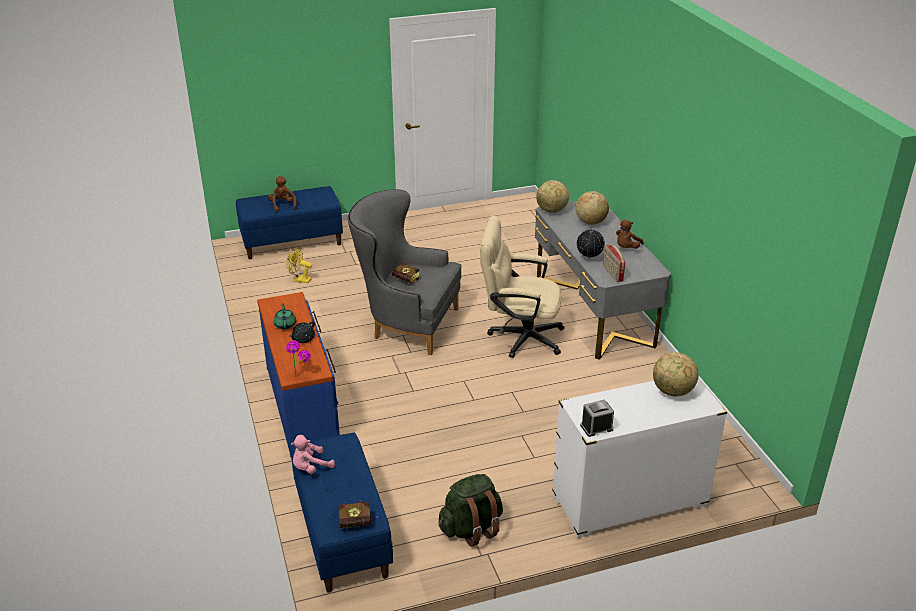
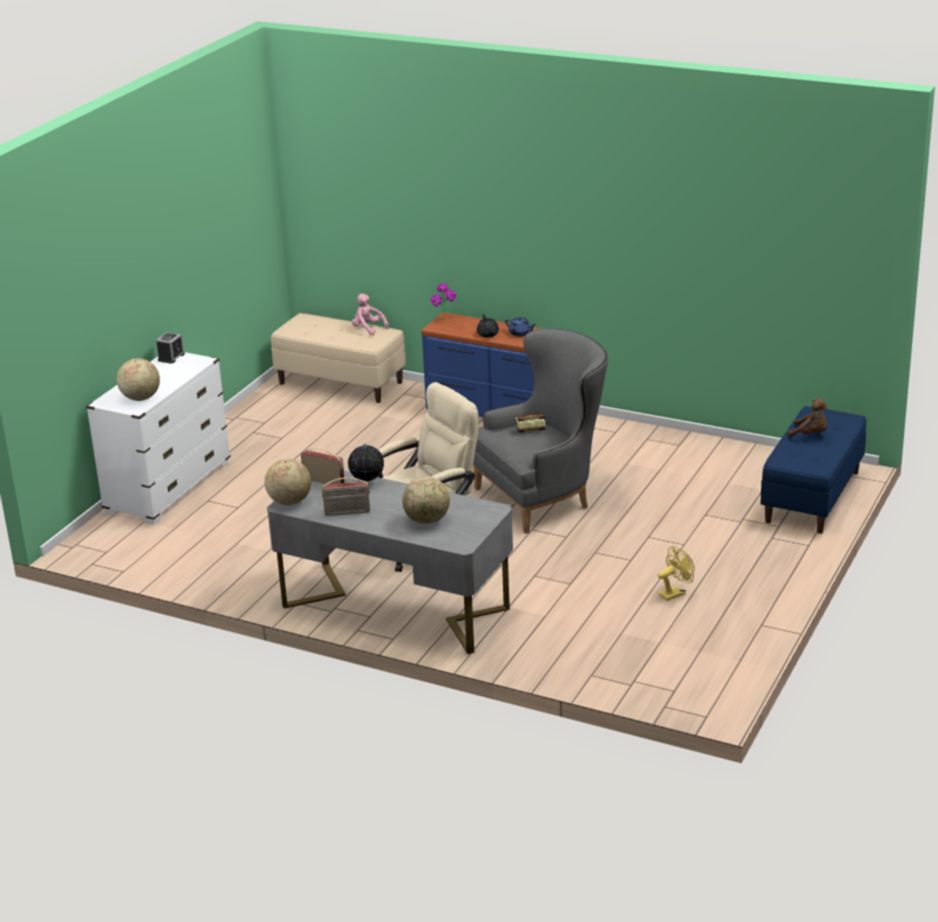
camera: 135 degrees right, 5 degrees down
green teapot [274,304,296,330] -> blue teapot [505,317,536,337]
yellow fan [286,247,312,283] -> yellow fan moved to [658,546,695,601]
blue bench [291,433,393,593] -> beige bench [271,313,406,403]
pink plush toy [291,435,335,474] -> pink plush toy turned 60 degrees counterclockwise [352,294,389,336]
book [338,500,378,528] -> none
green backpack [439,474,503,547] -> none
globe [536,180,569,213] -> globe moved to [264,459,311,505]
brown plush toy [616,220,643,249] -> radio [322,477,370,516]

